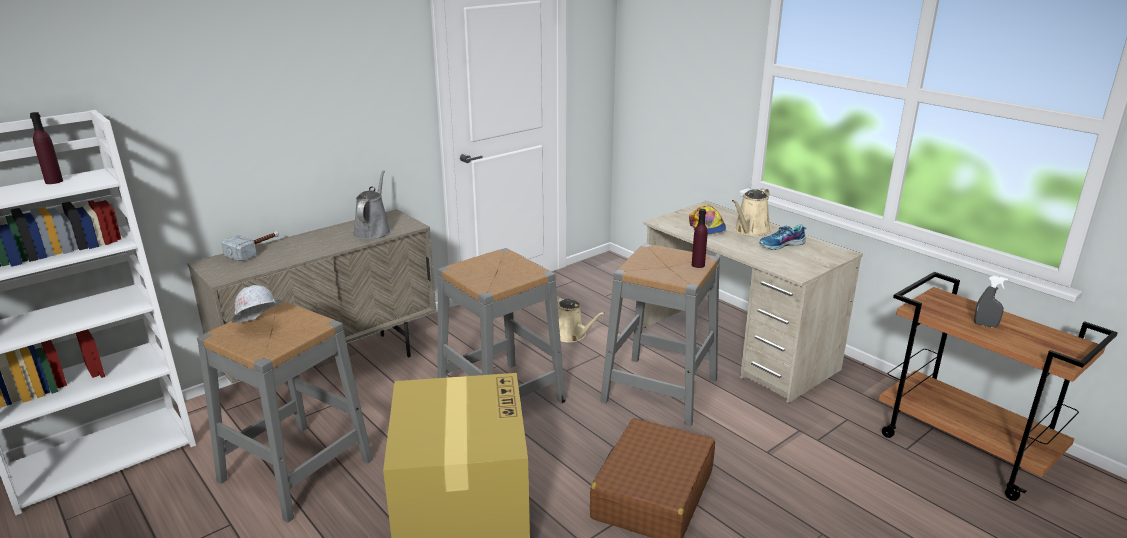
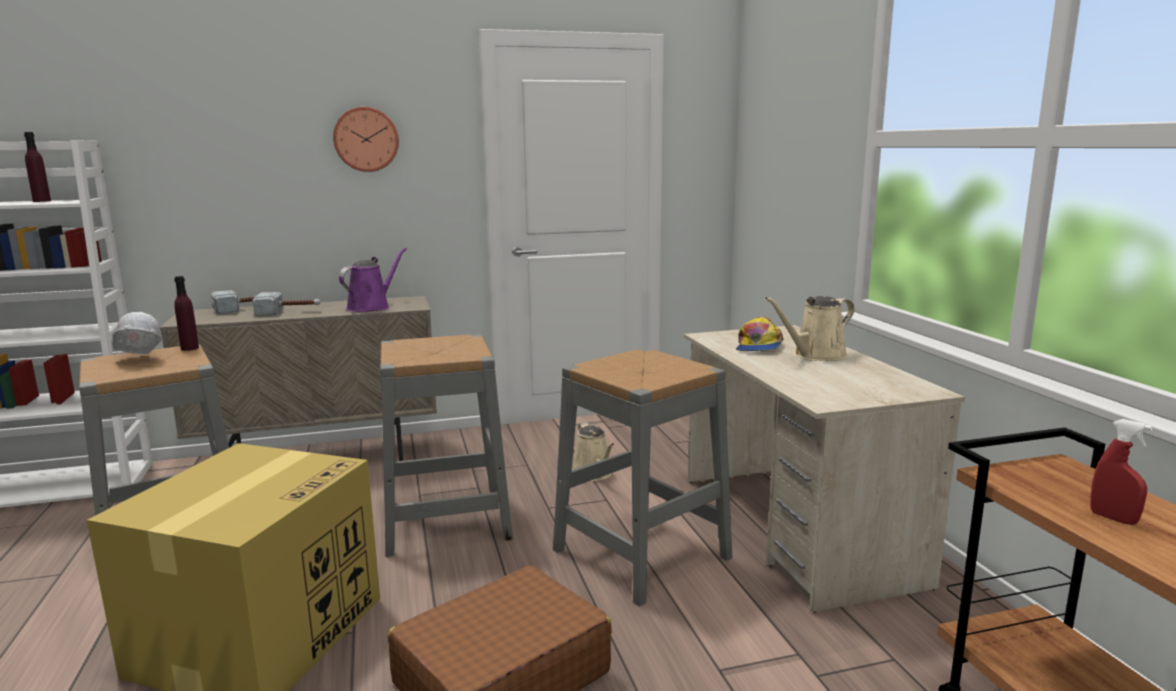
camera: 25 degrees right, 10 degrees down
grey watering can [353,170,391,240] -> purple watering can [339,247,407,312]
purple bottle [692,209,708,268] -> purple bottle moved to [174,276,199,351]
shoe [759,224,806,250] -> none
grey spray bottle [974,276,1008,328] -> red spray bottle [1090,419,1153,525]
none -> hammer [252,292,320,316]
none -> wall clock [333,107,399,172]

